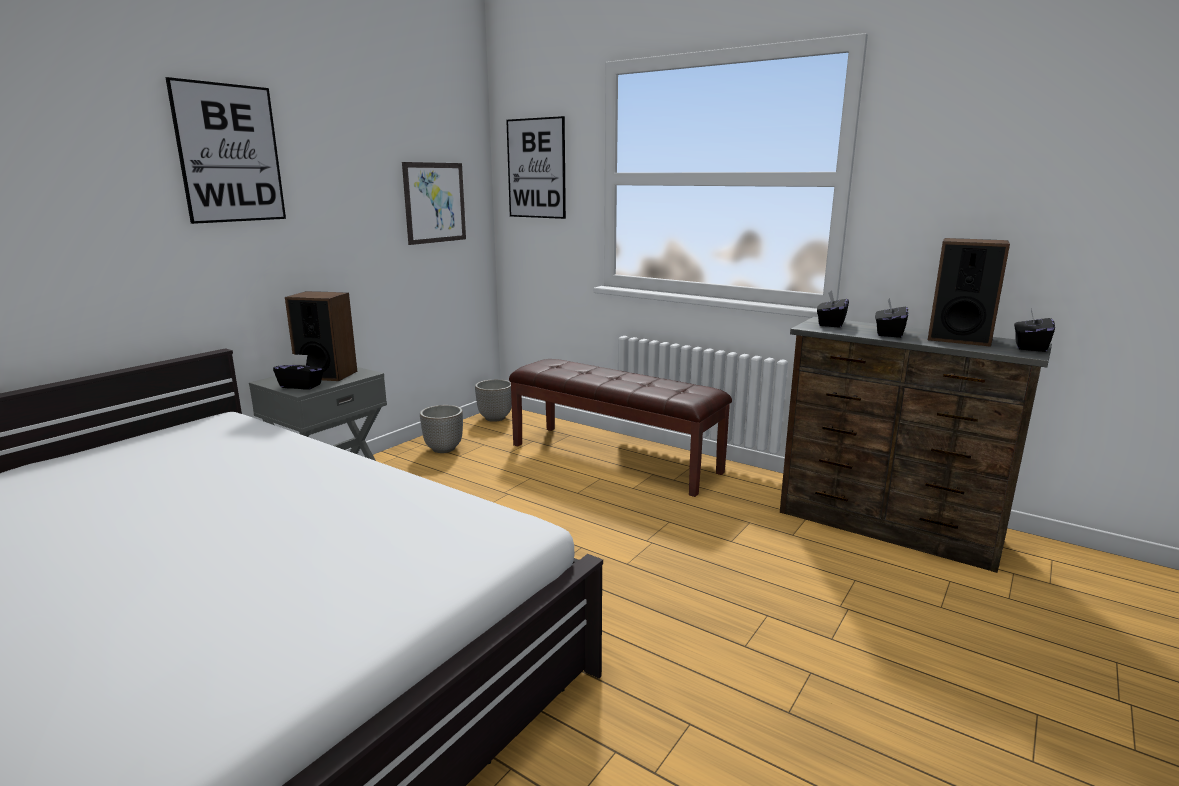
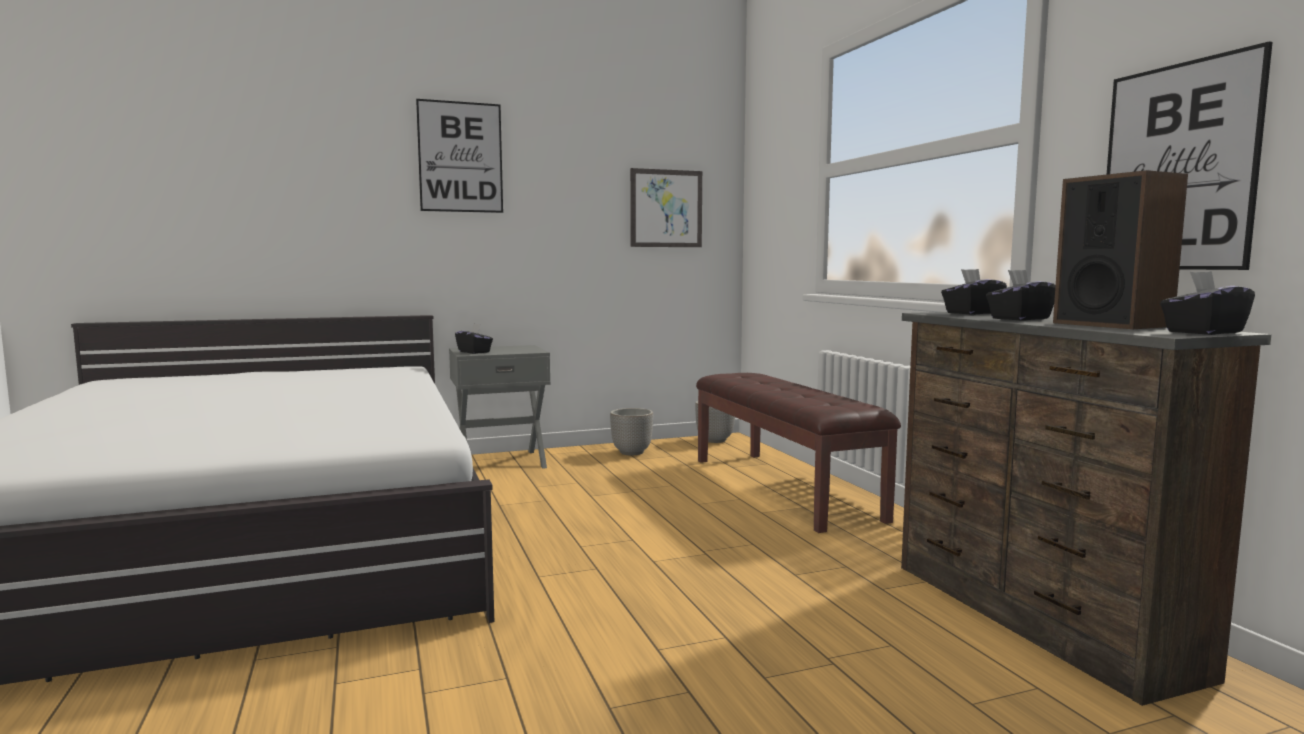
camera: 35 degrees right, 10 degrees down
speaker [285,291,357,381] -> none
picture [506,116,566,219] -> picture moved to [1107,41,1272,270]

